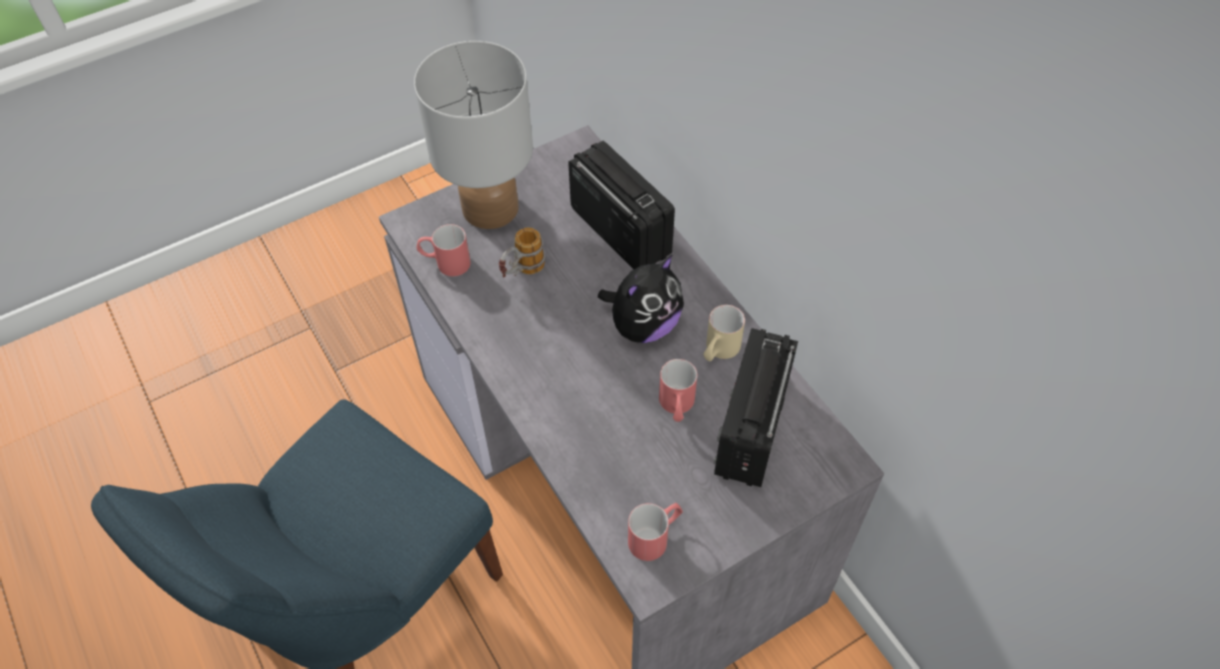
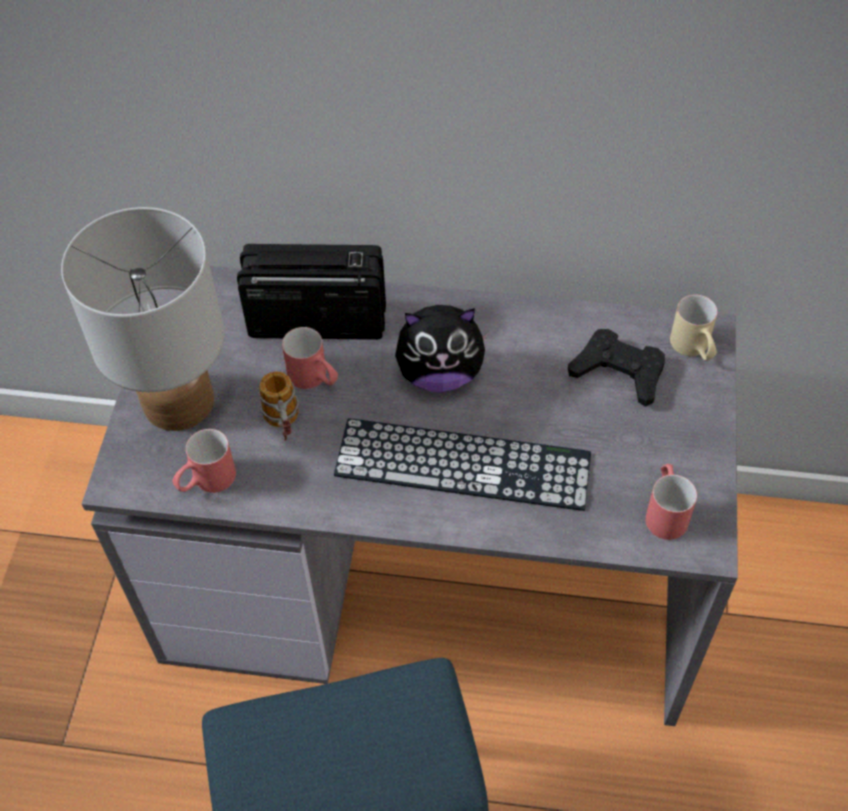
camera: 50 degrees left, 0 degrees up
plush toy [598,254,684,343] -> plush toy turned 90 degrees clockwise [395,305,489,393]
red mug [659,359,697,422] -> red mug moved to [282,327,338,389]
beige mug [703,305,745,361] -> beige mug moved to [670,295,718,361]
radio [714,328,798,487] -> black game controller [568,329,665,407]
none -> keyboard [334,419,591,511]

